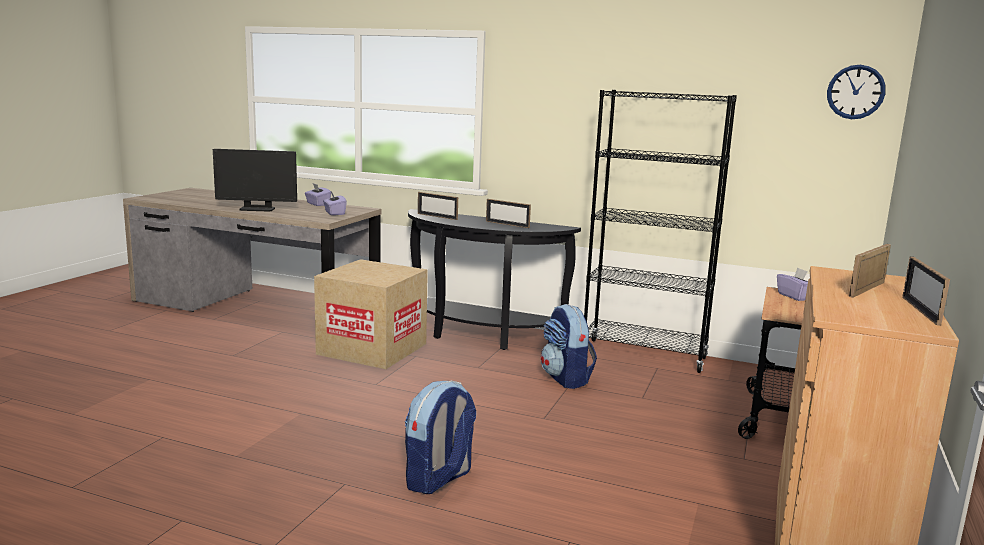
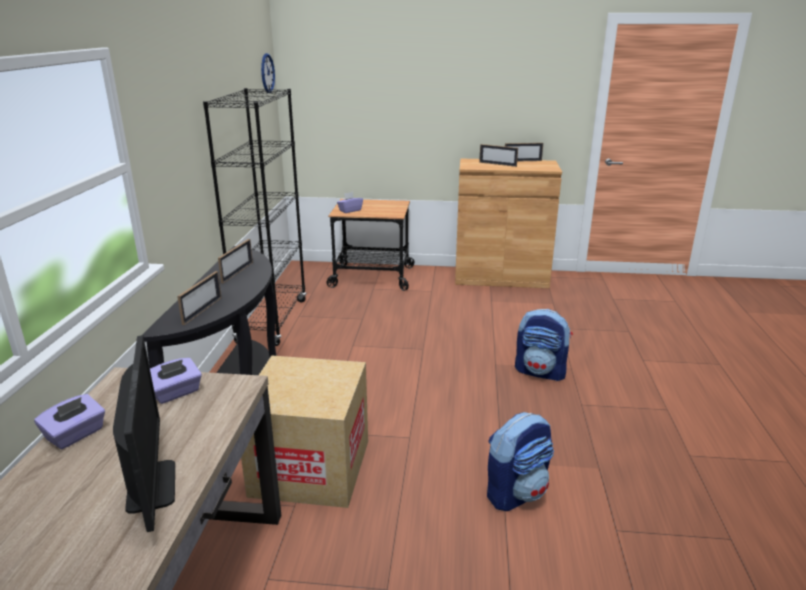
camera: 105 degrees left, 10 degrees up
backpack [541,304,597,389] -> backpack moved to [487,412,554,511]

